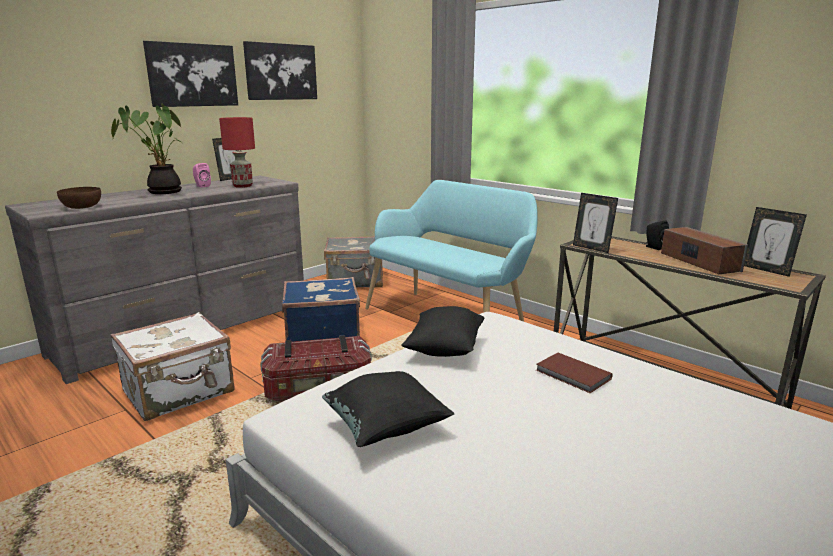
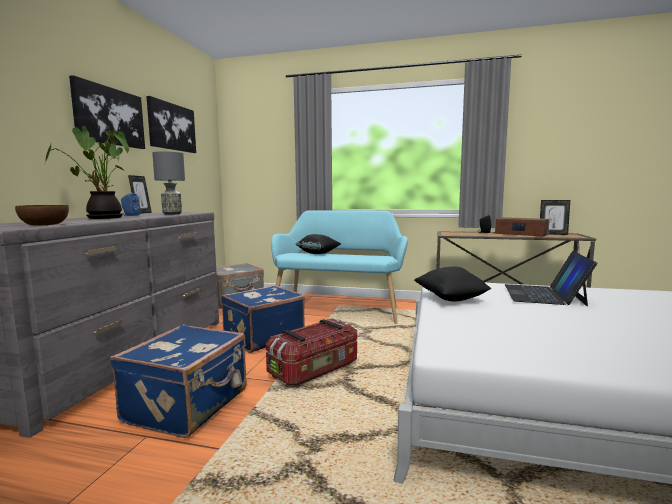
camera: 30 degrees left, 10 degrees down
white suitcase [110,312,234,421] -> blue suitcase [110,324,247,438]
pink speaker [193,163,211,188] -> blue speaker [121,193,141,216]
red table lamp [219,117,255,188] -> grey table lamp [152,151,185,215]
black pillow [322,371,454,447] -> black pillow moved to [295,234,341,254]
brown book [536,353,613,393] -> laptop [505,251,597,306]
picture frame [573,193,618,253] -> none

